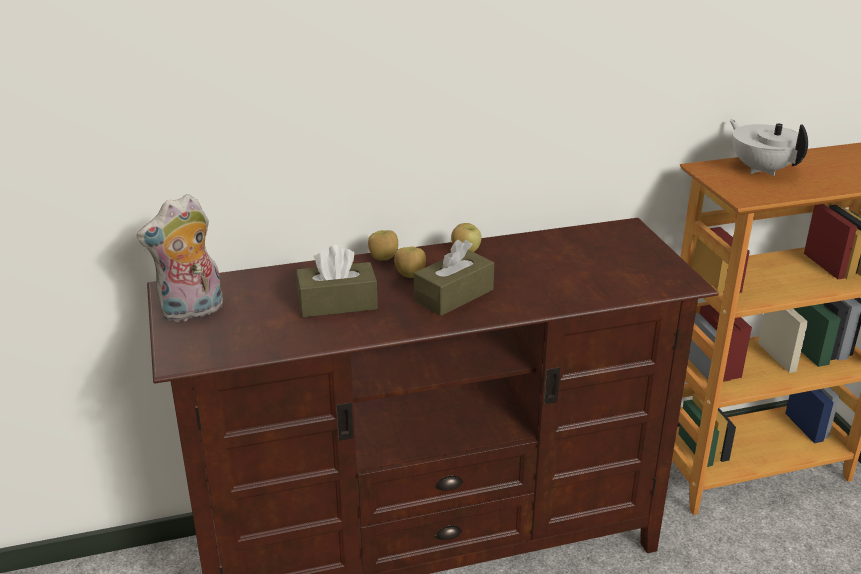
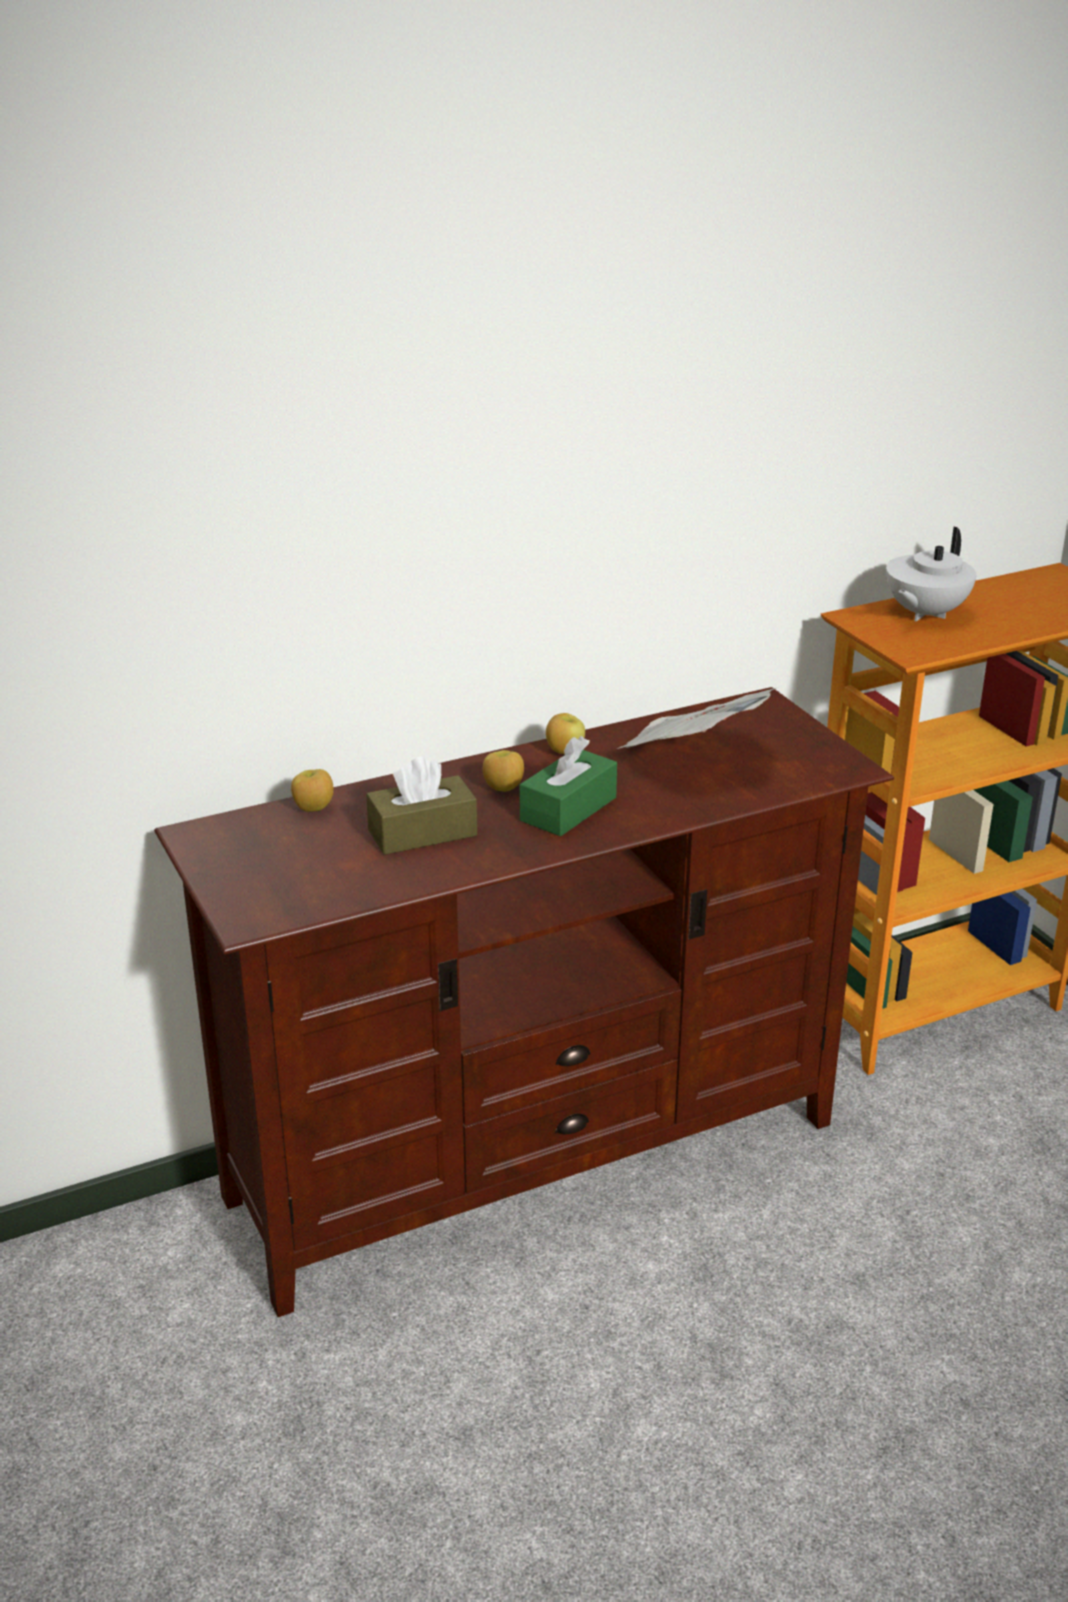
camera: 10 degrees left, 0 degrees up
plush toy [136,194,223,323] -> none
apple [368,230,398,261] -> apple moved to [291,769,334,812]
brown tissue box [414,240,494,316] -> green tissue box [520,736,617,837]
white teapot [730,120,808,176] -> white teapot turned 105 degrees counterclockwise [886,527,977,621]
none -> newspaper [617,688,776,749]

